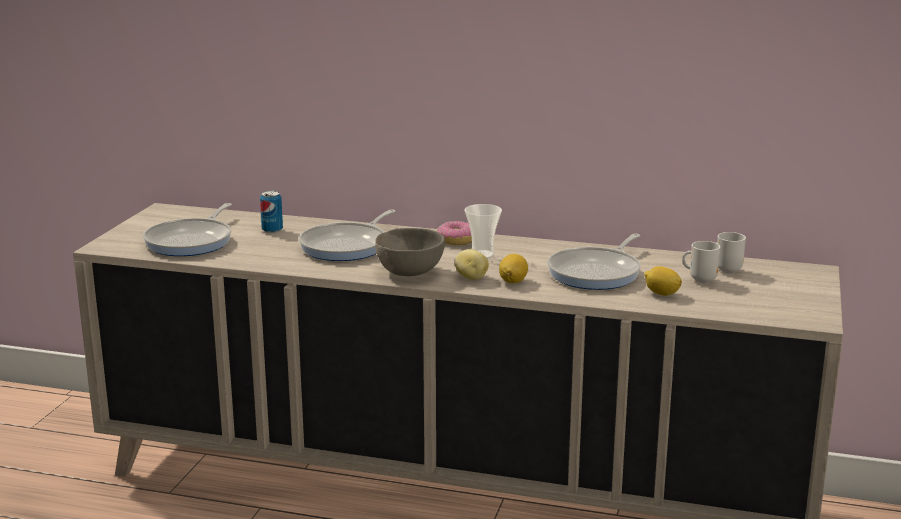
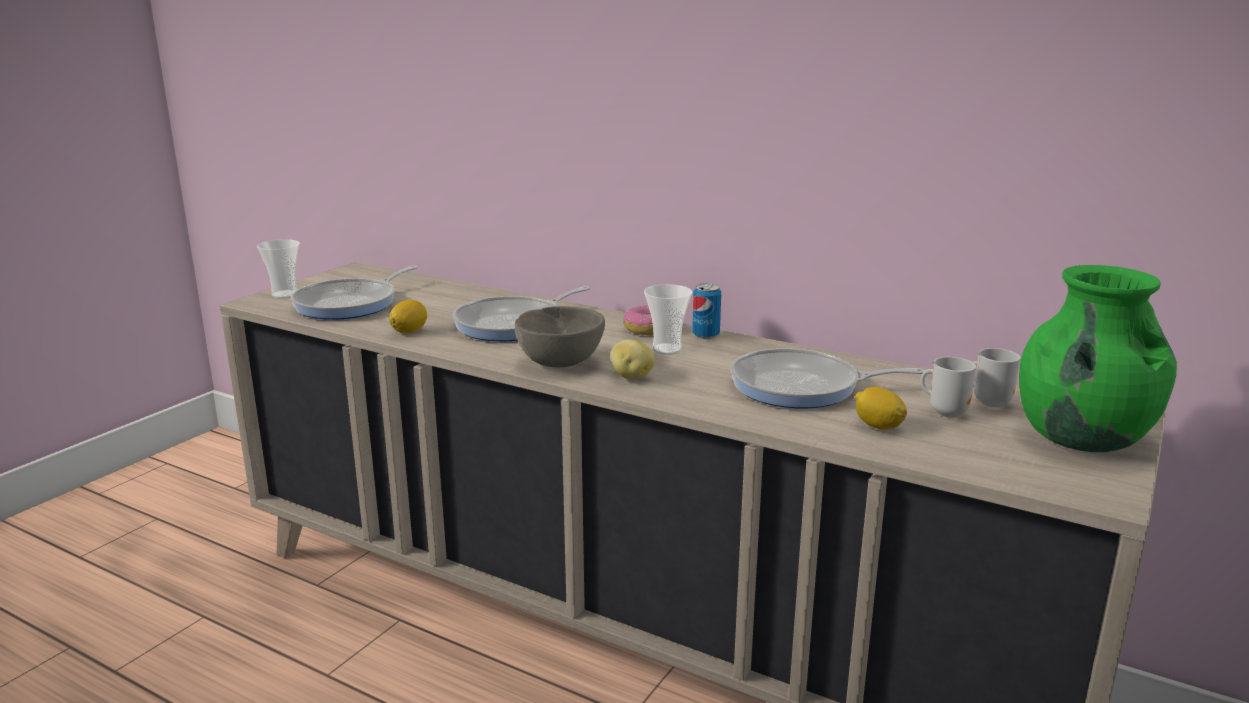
camera: 15 degrees right, 0 degrees up
can [260,191,283,233] -> can moved to [692,283,721,339]
lemon [499,254,528,283] -> lemon moved to [389,300,427,333]
frying pan [547,234,641,290] -> frying pan turned 45 degrees clockwise [731,348,925,408]
none -> cup [257,239,300,298]
none -> green vase [1019,265,1177,452]

